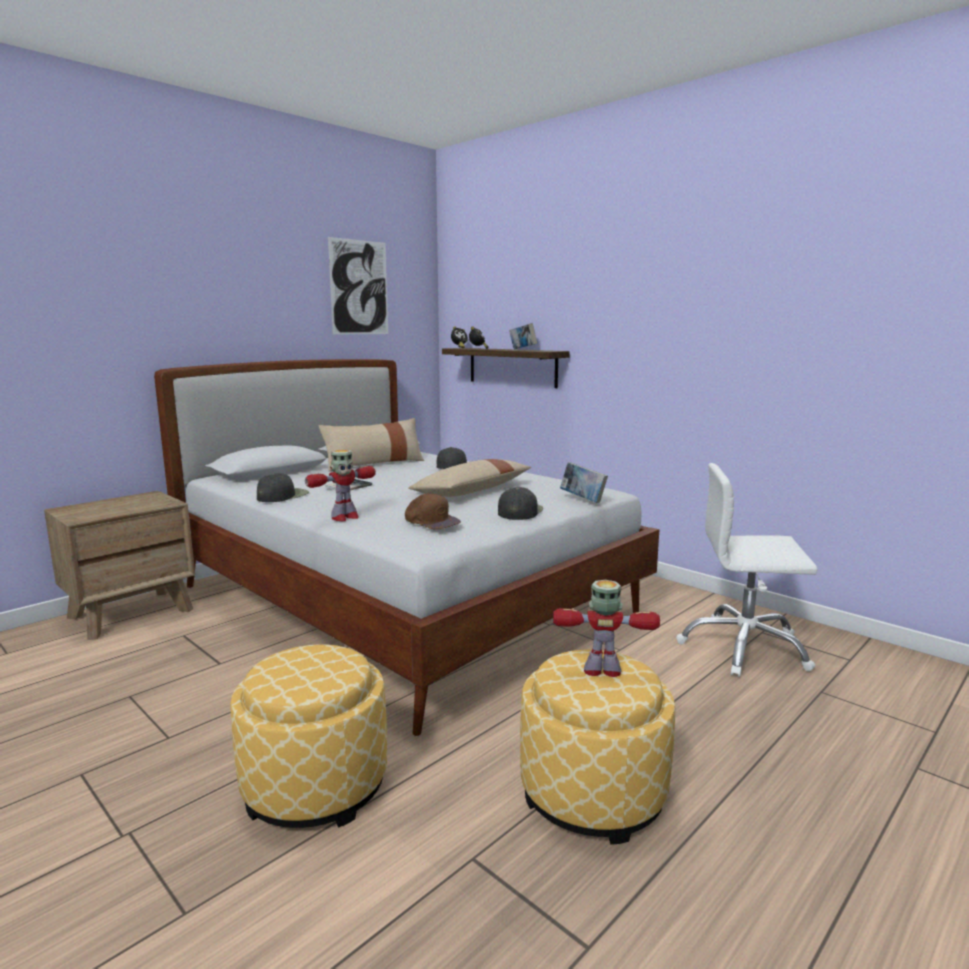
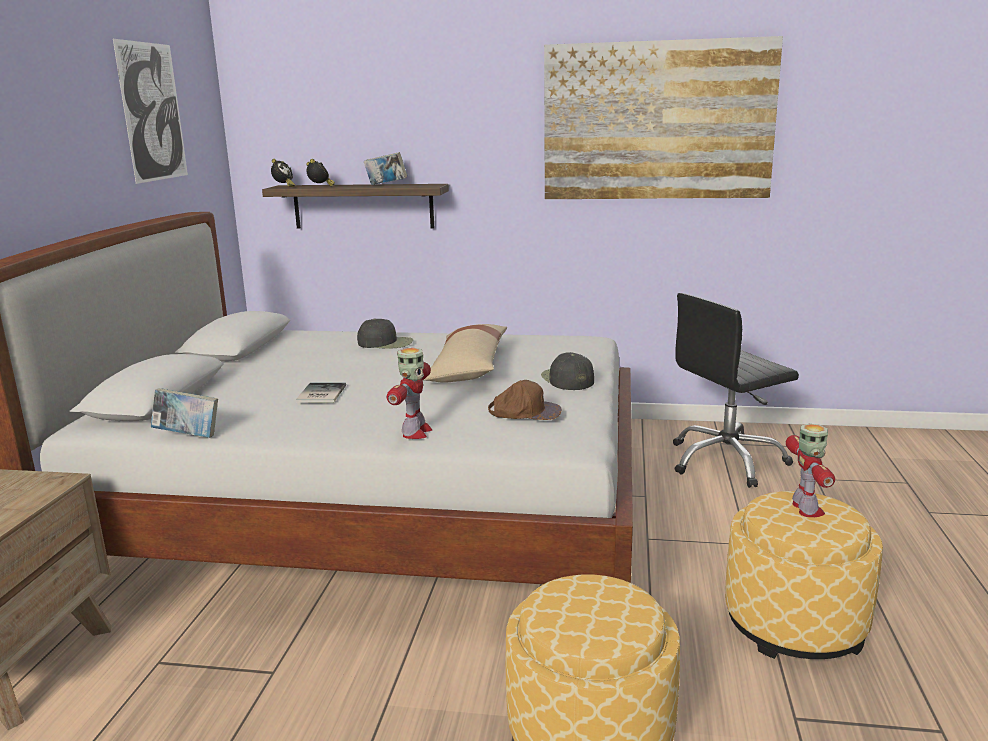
camera: 35 degrees left, 5 degrees up
black cap [257,473,309,502] -> none
beige pillow [319,418,424,472] -> none
toy robot [553,580,660,677] -> toy robot turned 120 degrees clockwise [786,424,835,517]
book [560,462,608,503] -> book moved to [151,388,218,438]
white office chair [676,463,817,677] -> black office chair [673,293,799,488]
none -> picture [544,36,783,199]

